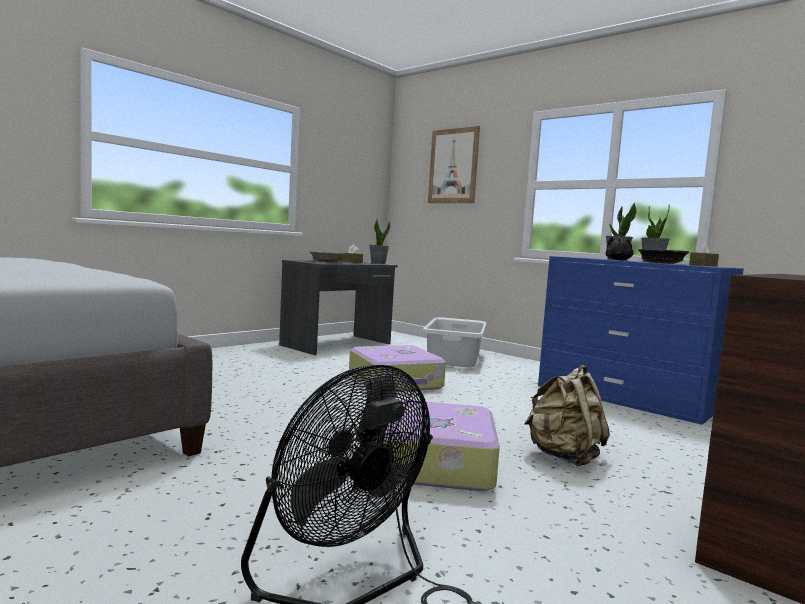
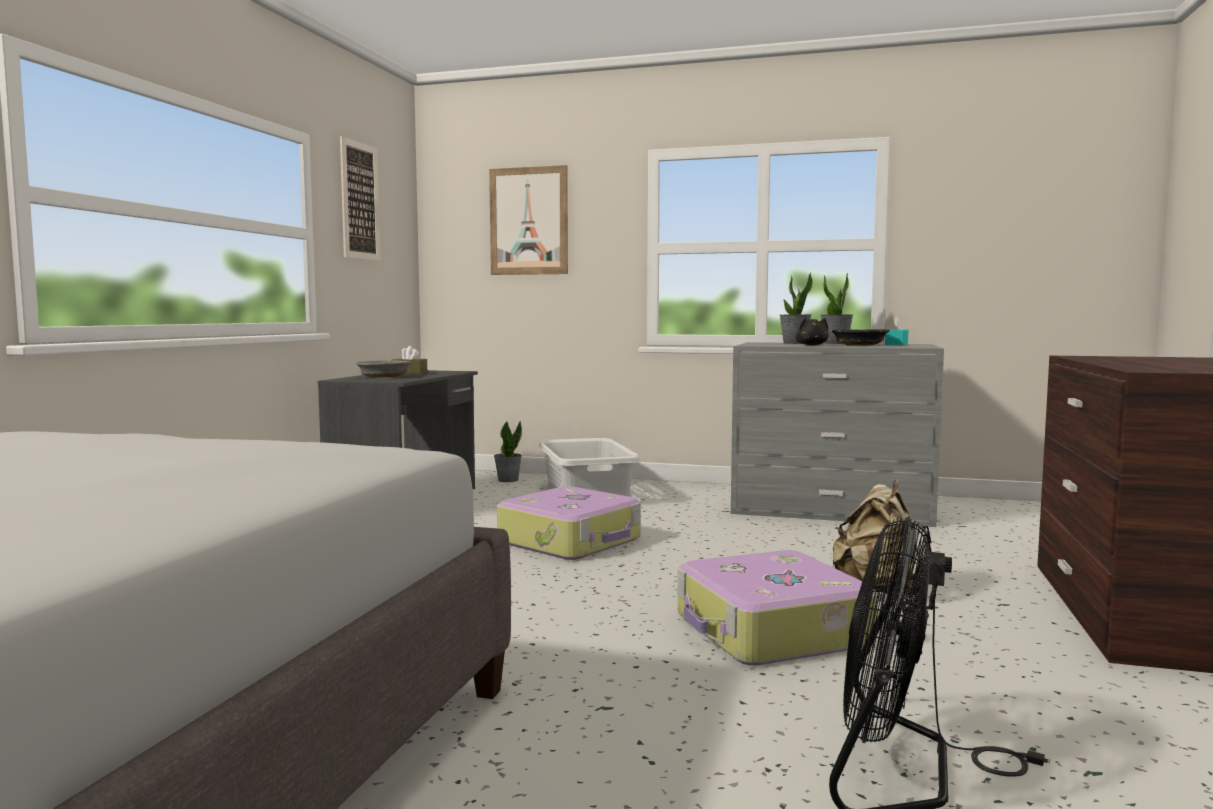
camera: 25 degrees left, 0 degrees up
potted plant [370,219,390,264] -> potted plant moved to [494,421,522,482]
blue dresser [538,256,744,425] -> grey dresser [731,342,944,527]
brown tissue box [689,241,719,267] -> turquoise tissue box [885,316,909,345]
none -> picture [340,136,381,261]

